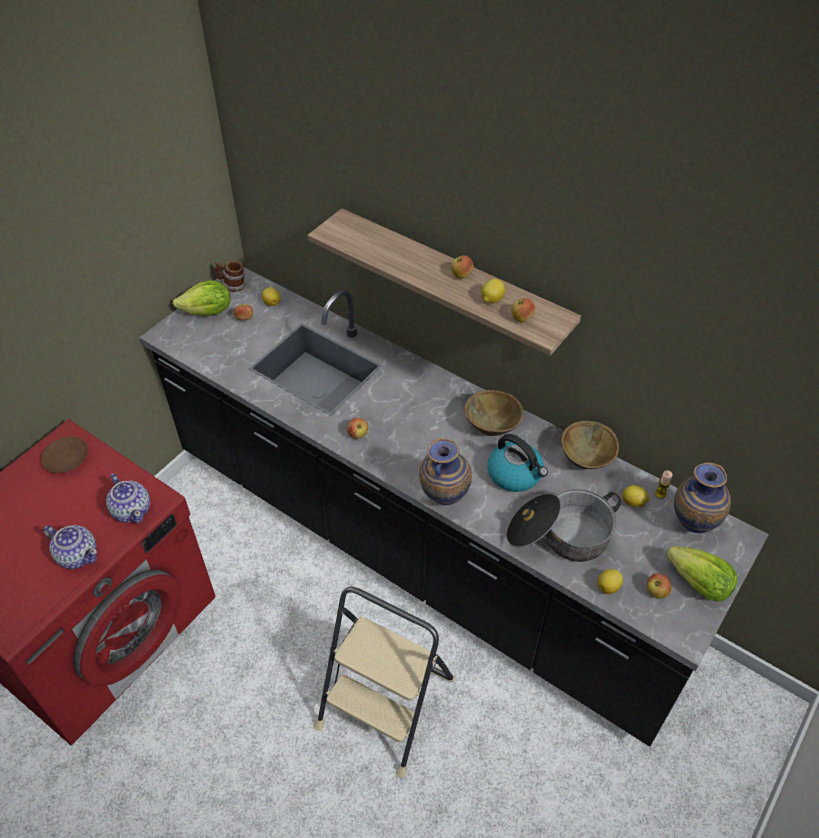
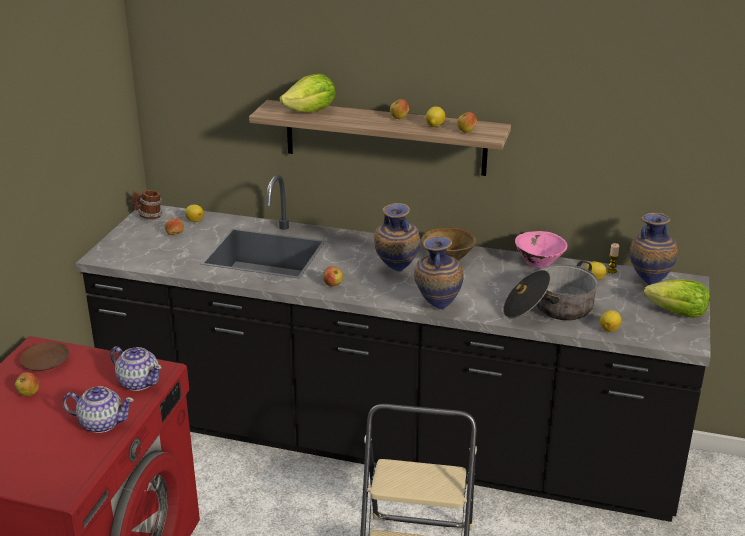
camera: 20 degrees left, 20 degrees down
lettuce [173,280,231,316] -> lettuce moved to [280,74,336,112]
kettle [487,434,548,492] -> none
brown bowl [561,421,619,469] -> pink bowl [515,231,567,268]
apple [646,573,671,599] -> apple moved to [15,372,39,396]
none -> vase [374,203,420,271]

